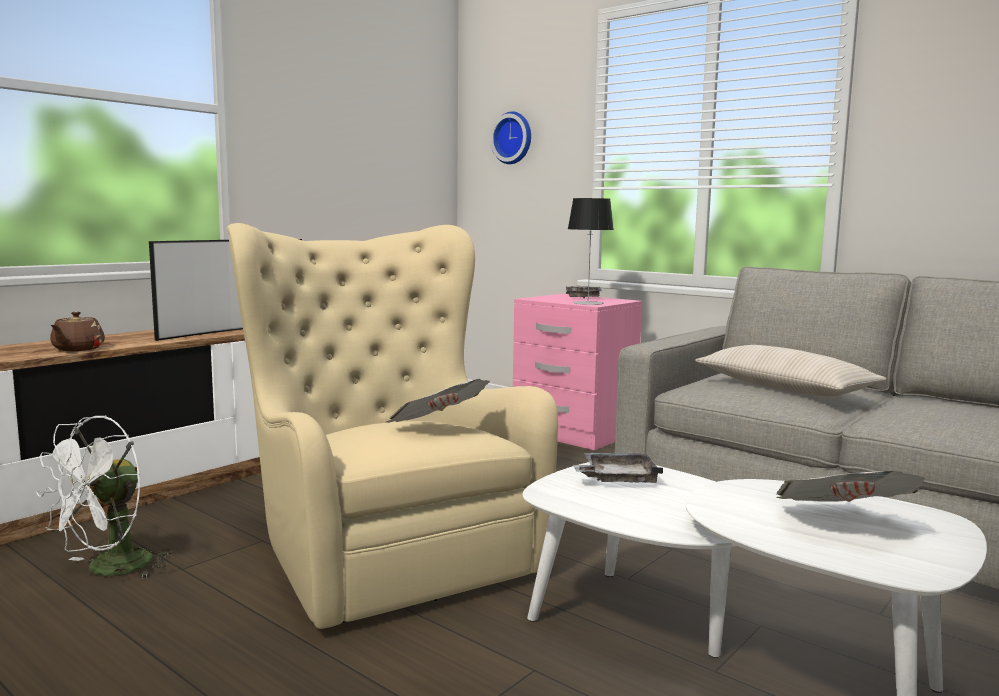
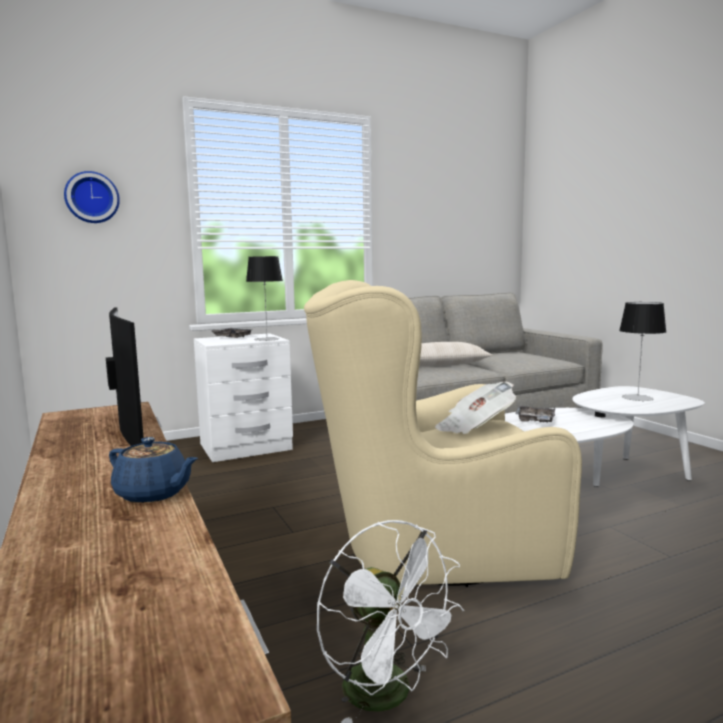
camera: 65 degrees left, 0 degrees up
brown teapot [50,312,105,351] -> blue teapot [109,437,198,503]
pink nightstand [513,294,642,450] -> white nightstand [194,333,293,462]
newspaper [776,471,926,502] -> table lamp [619,302,666,401]

